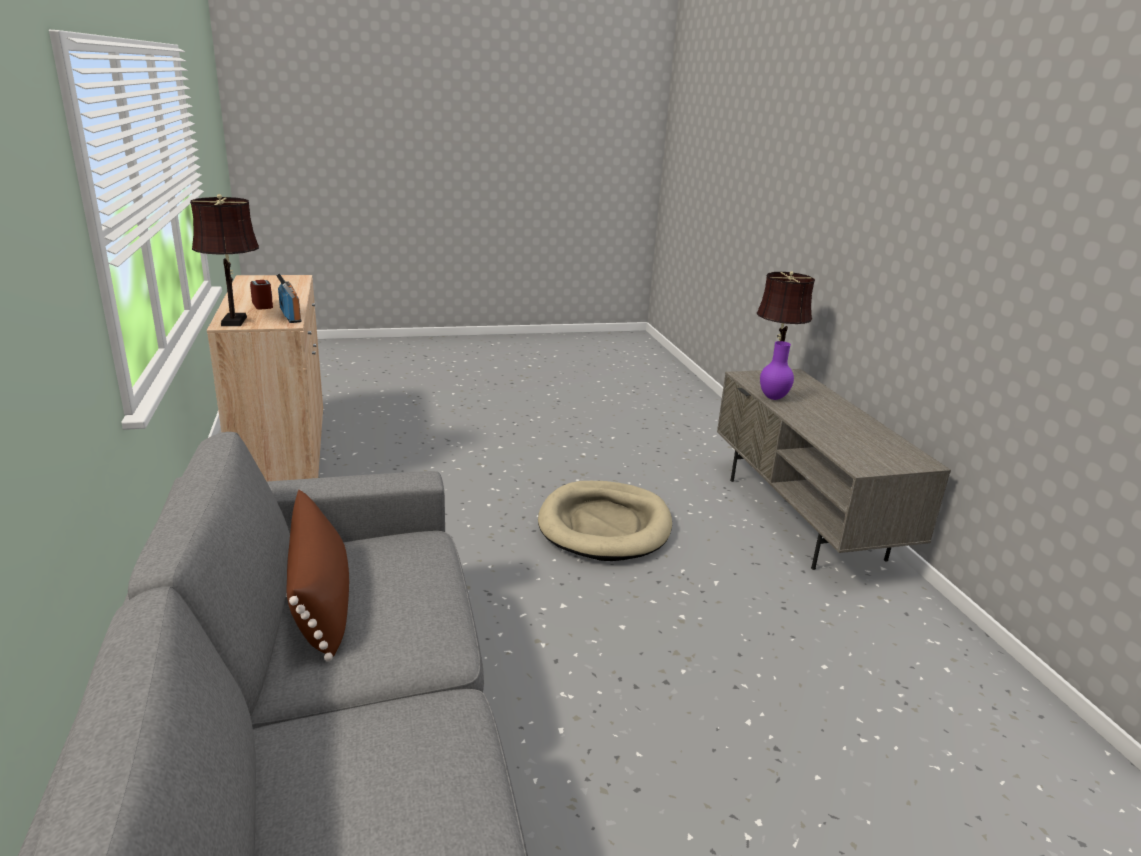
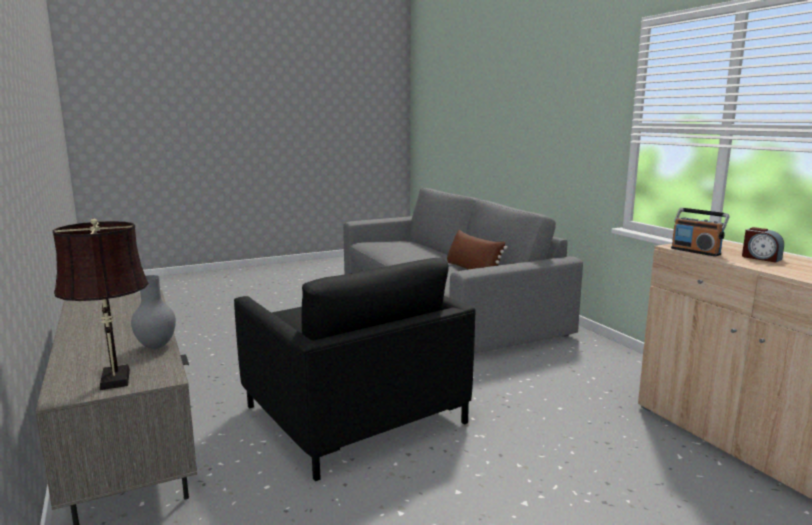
camera: 170 degrees right, 10 degrees down
brown table lamp [190,194,259,326] -> none
beige dog bed [538,481,672,561] -> black armchair [234,258,476,481]
purple vase [760,341,794,400] -> grey vase [131,275,176,349]

